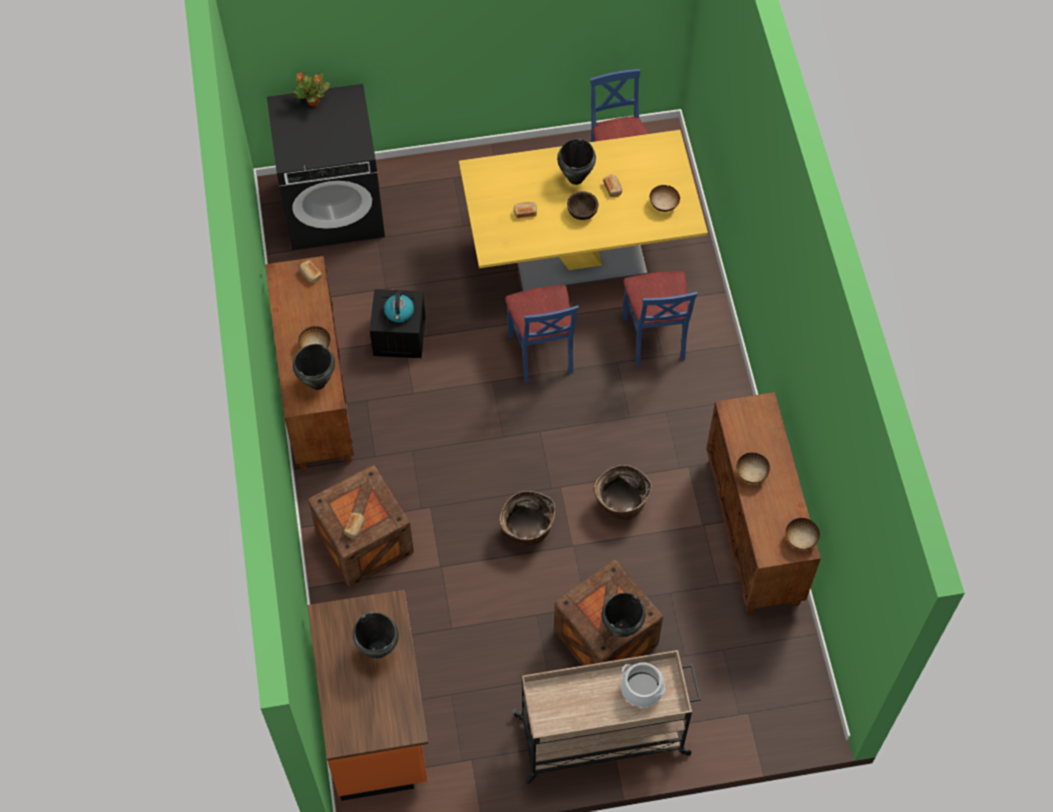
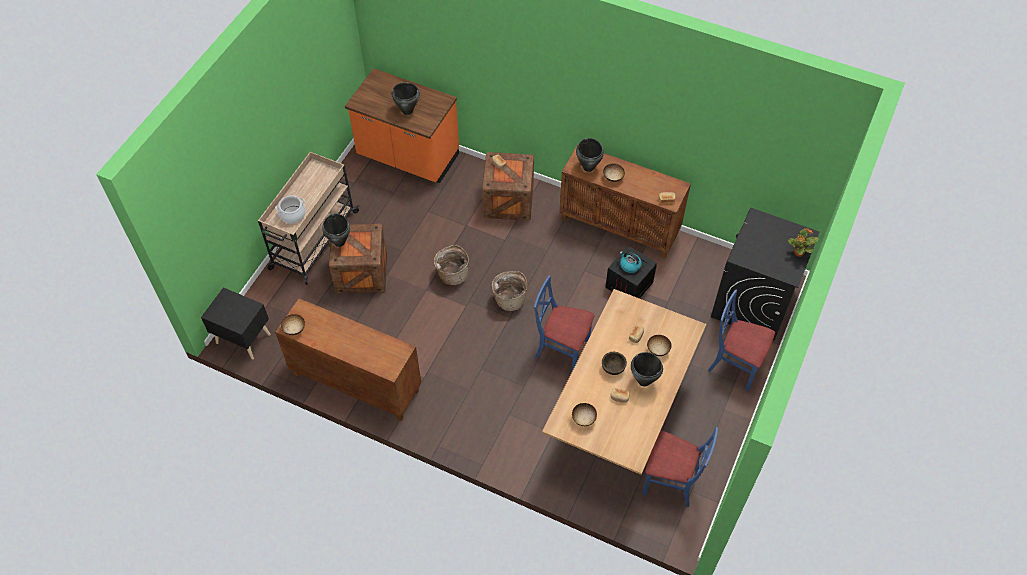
camera: 125 degrees right, 5 degrees down
yellow dining table [459,130,708,291] -> brown dining table [542,289,706,475]
basket [593,465,652,520] -> basket moved to [492,271,527,311]
blue chair [622,271,698,366] -> blue chair moved to [708,289,775,391]
bowl [736,453,770,484] -> bowl moved to [647,335,672,356]
none -> black nightstand [201,287,271,359]

